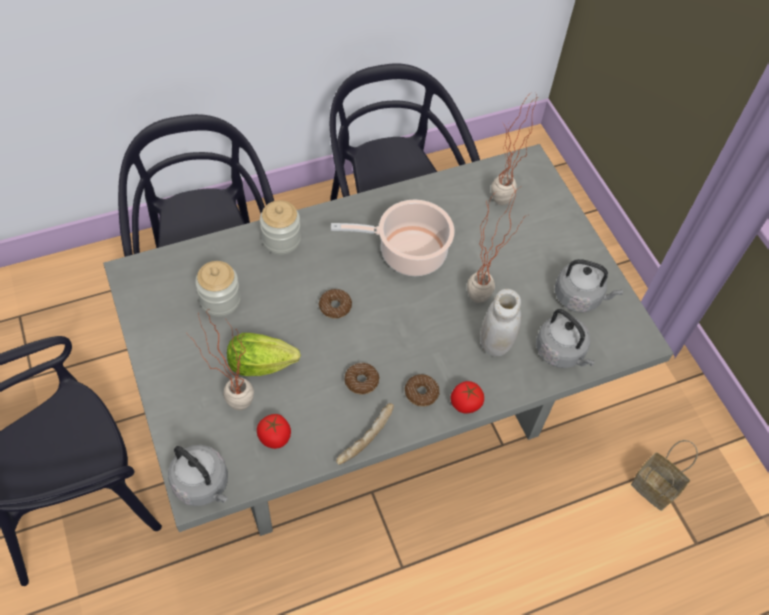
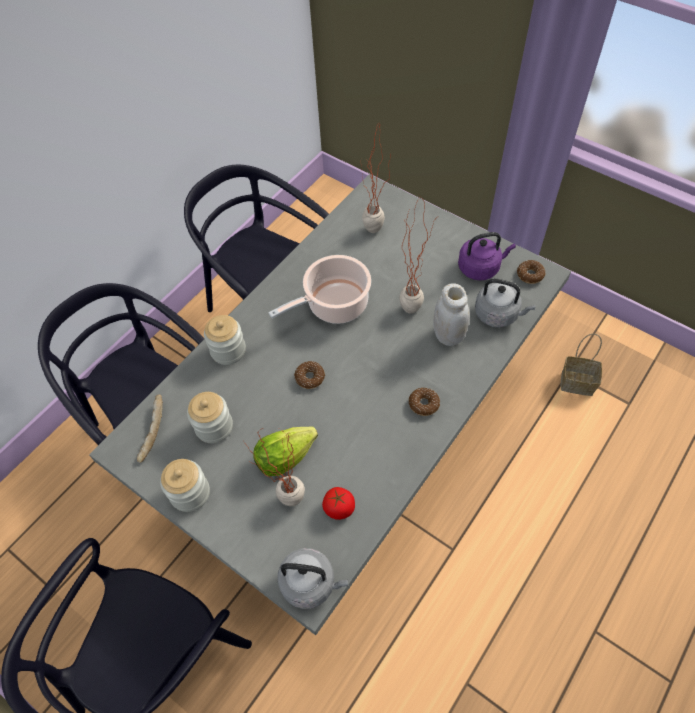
camera: 25 degrees left, 0 degrees up
bread [336,403,394,465] -> bread moved to [137,394,163,463]
donut [345,363,379,394] -> donut moved to [517,260,545,284]
tomato [450,381,484,414] -> none
grey kettle [555,259,623,312] -> purple kettle [458,232,516,280]
none -> jar [160,459,210,512]

